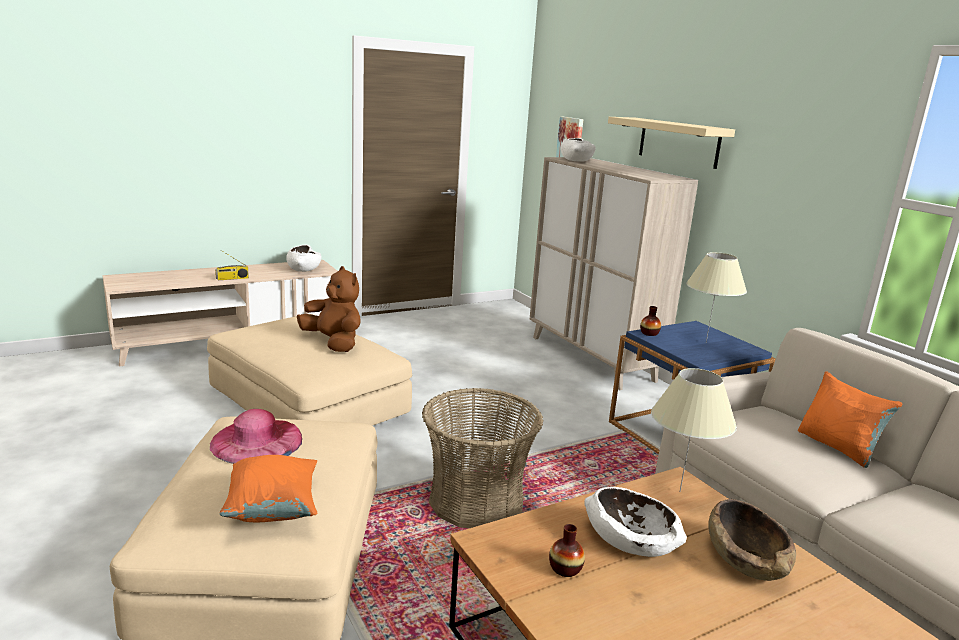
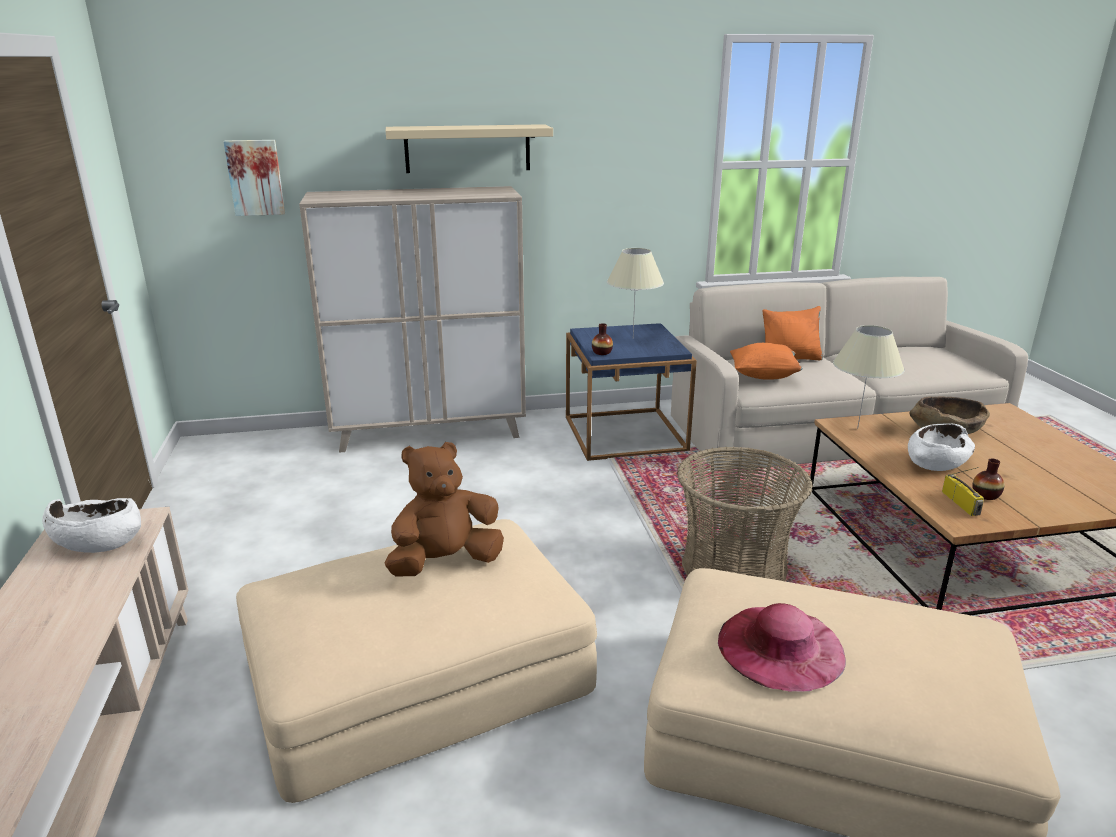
camera: 70 degrees left, 5 degrees up
radio [215,250,249,280] -> radio moved to [942,467,984,516]
orange pillow [220,455,317,522] -> orange pillow moved to [730,343,803,380]
white bowl [561,138,596,162] -> none

